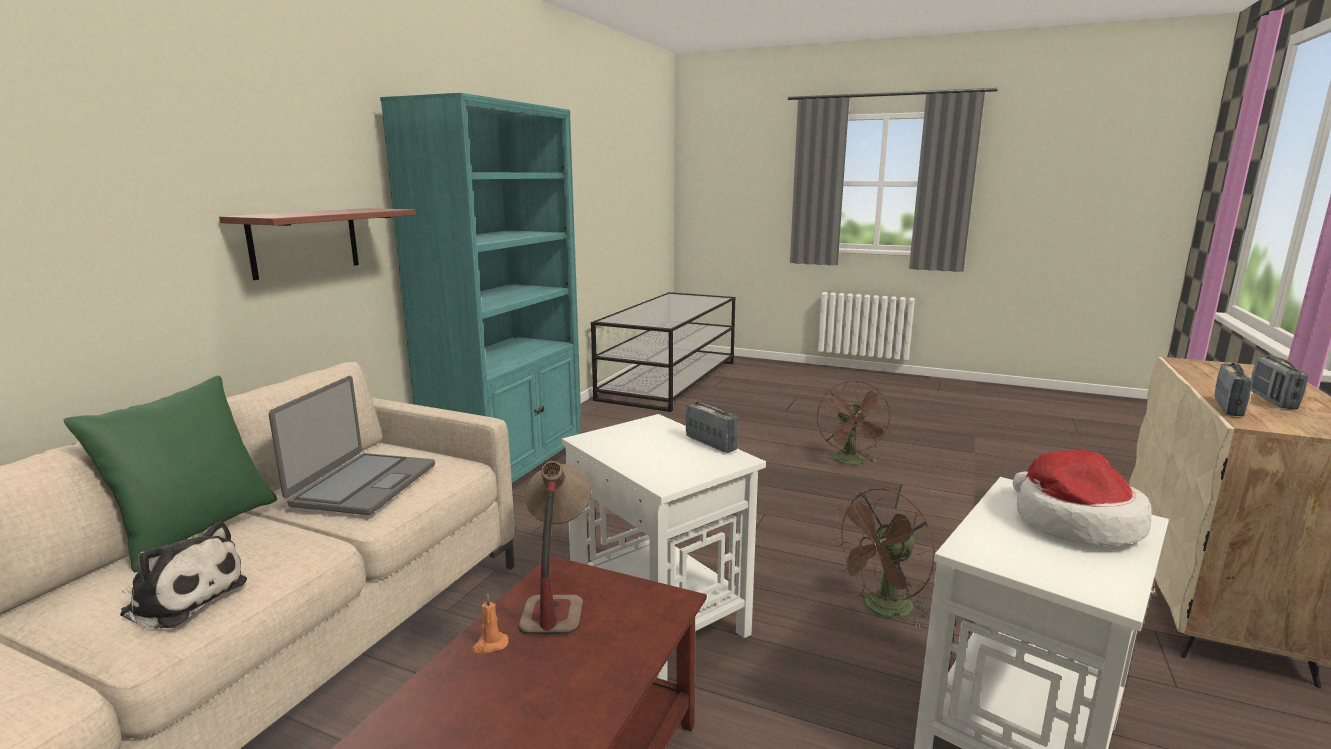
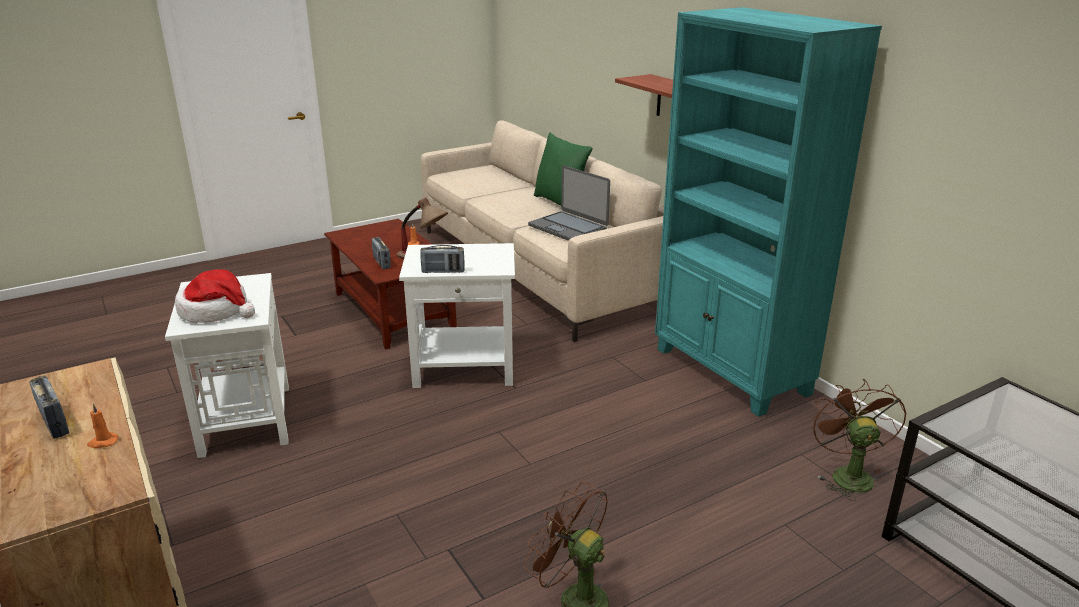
camera: 125 degrees right, 10 degrees up
plush toy [120,521,247,628] -> none
brown fan [830,488,935,628] -> brown fan moved to [810,379,907,501]
radio [1215,363,1253,416] -> radio moved to [372,237,391,269]
none -> orange candle [87,404,118,448]

